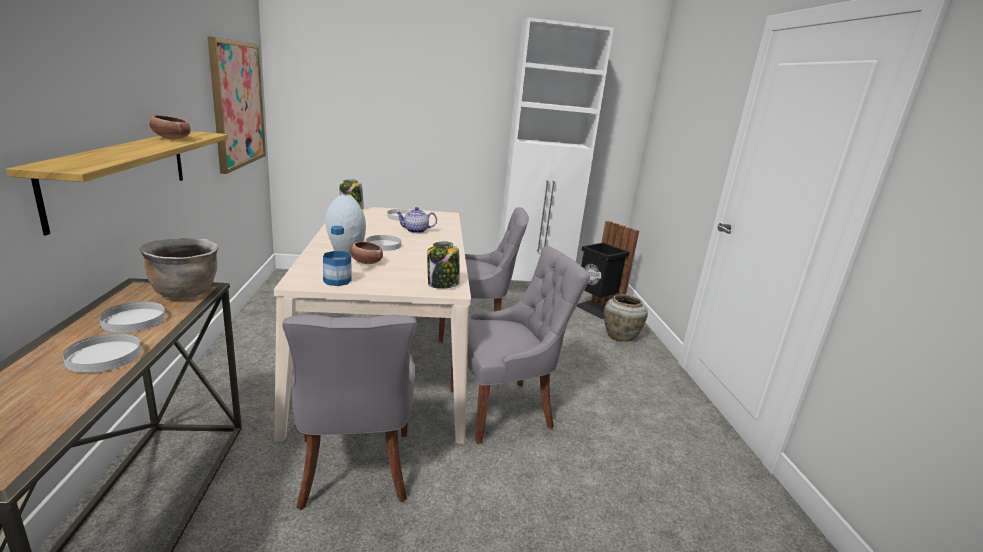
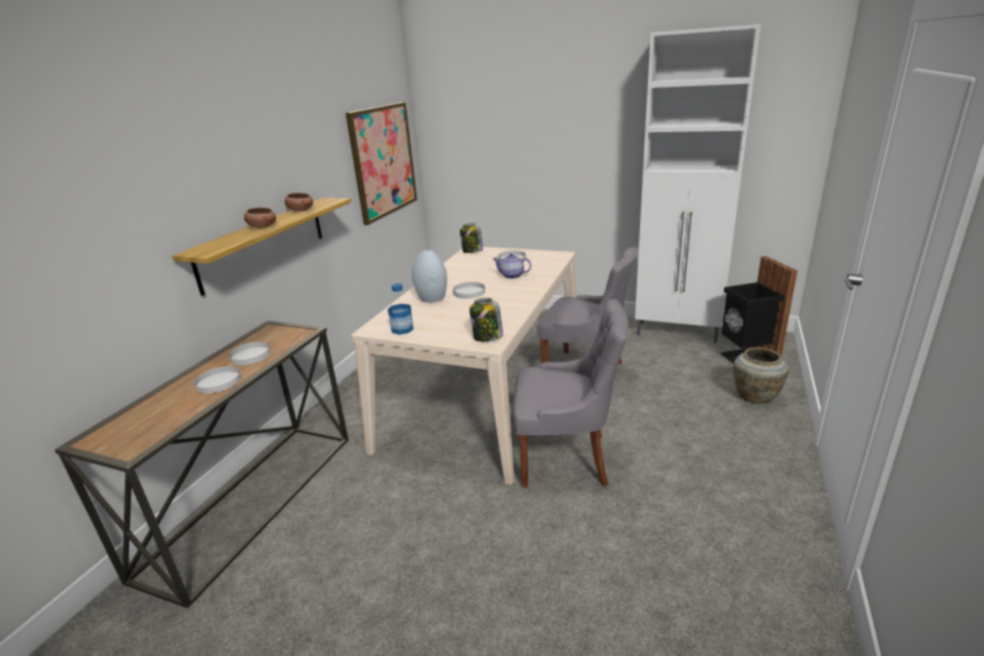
camera: 30 degrees right, 5 degrees up
brown cooking pot [140,238,219,298] -> none
grey chair [282,315,417,510] -> none
bowl [350,241,383,264] -> bowl moved to [244,207,276,228]

